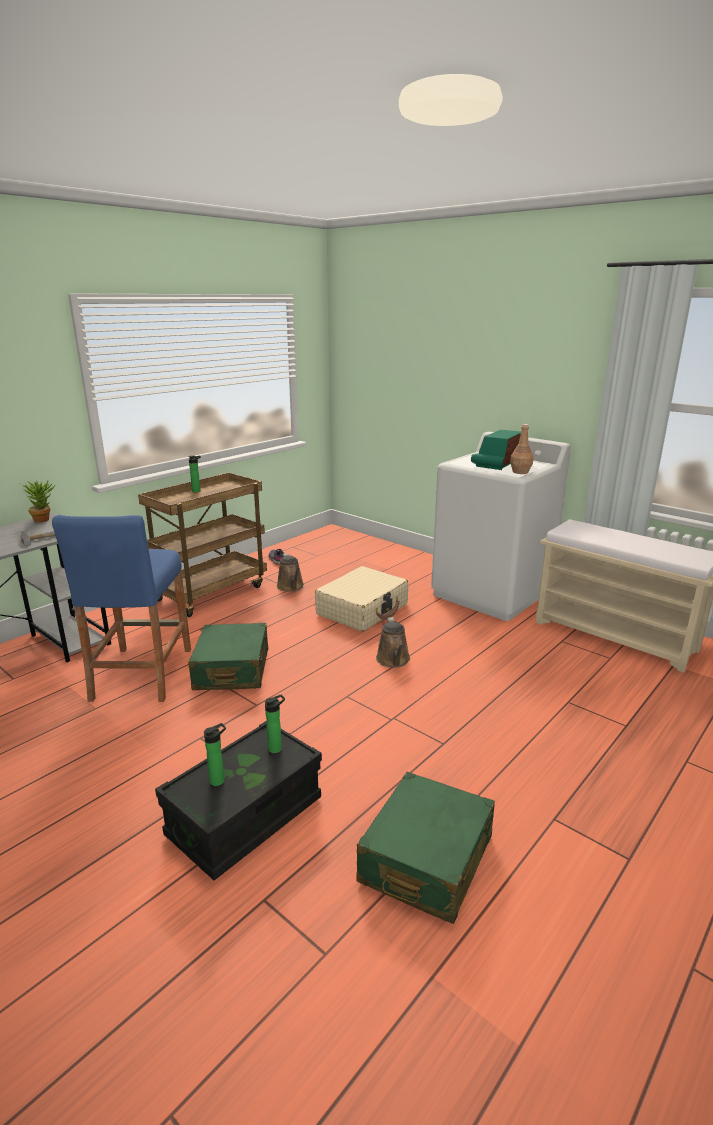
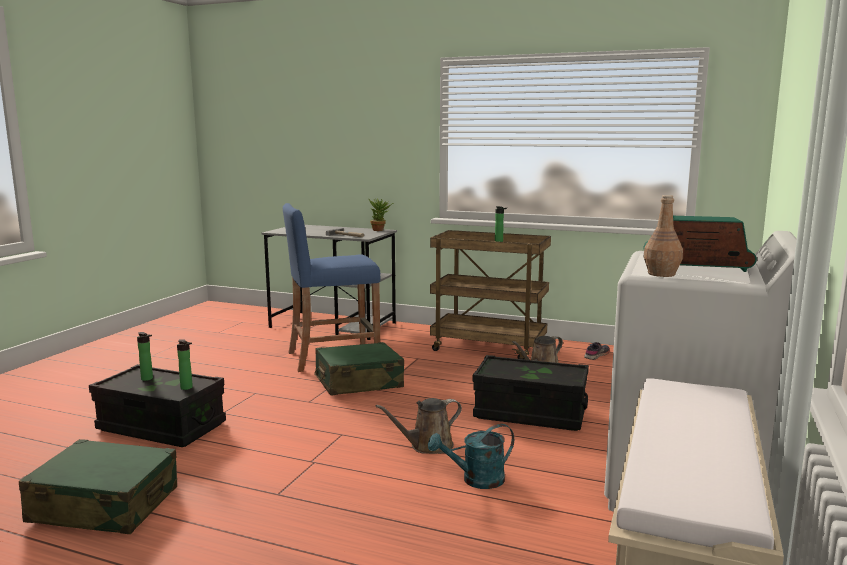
camera: 70 degrees right, 10 degrees down
beige suitcase [315,566,408,631] -> black storage box [472,355,589,431]
none -> turquoise watering can [428,424,514,489]

